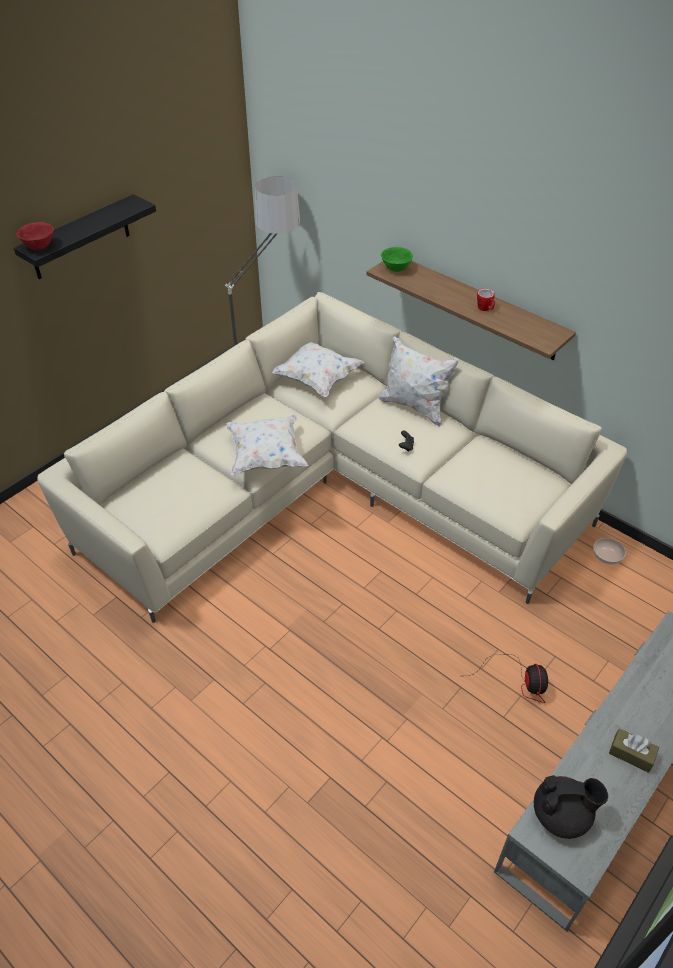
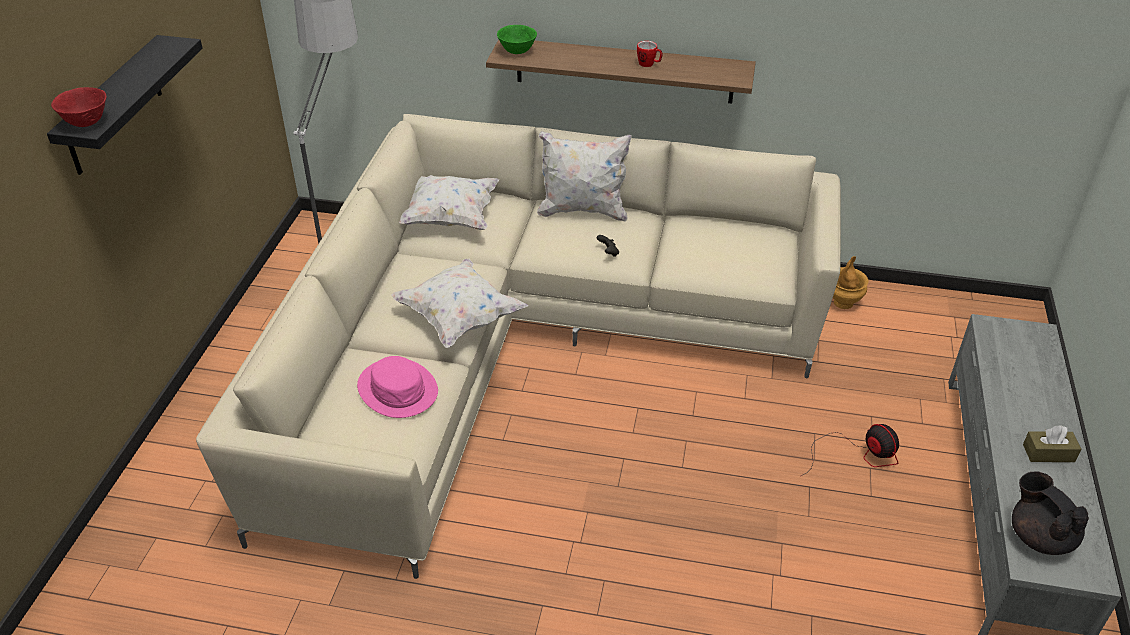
camera: 30 degrees left, 5 degrees down
black teapot [534,775,608,839] -> black teapot turned 90 degrees counterclockwise [1012,471,1089,555]
bowl [593,538,626,565] -> brown vase [833,256,868,309]
none -> pink hat [357,356,438,418]

